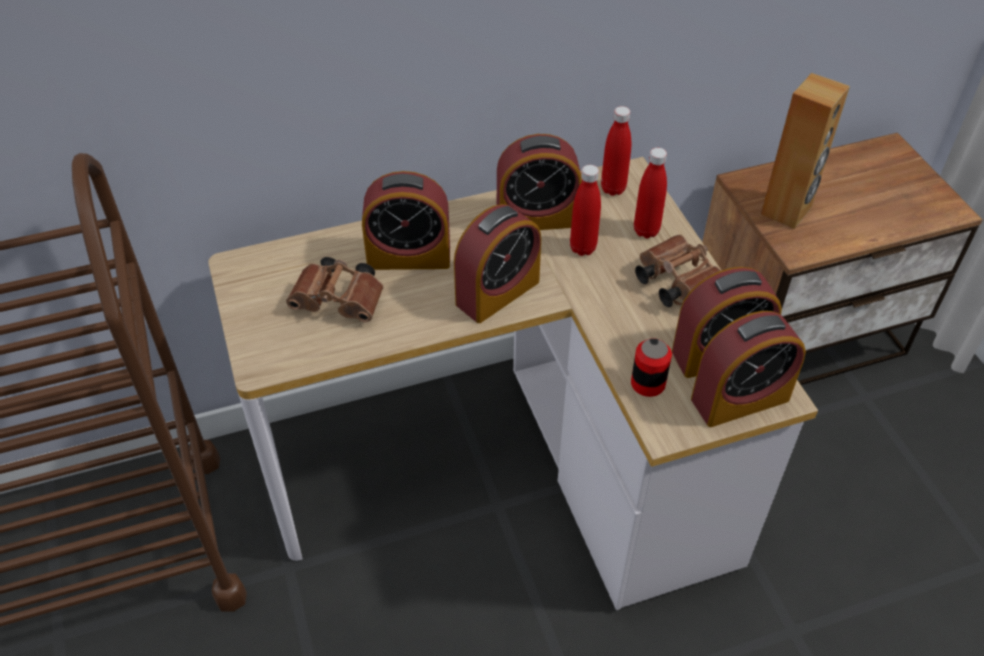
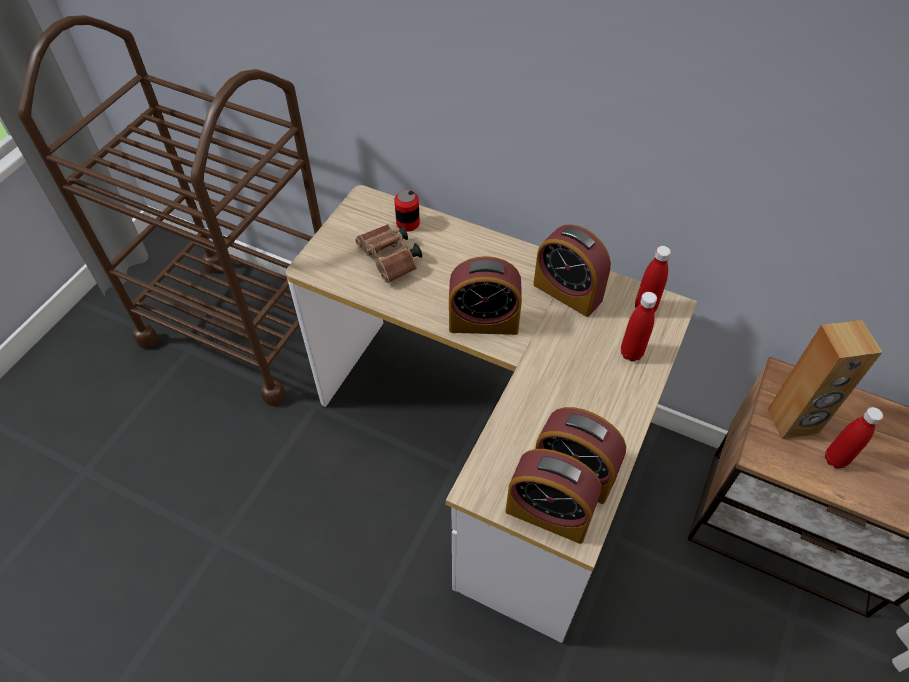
camera: 45 degrees right, 5 degrees up
alarm clock [362,171,450,270] -> none
red bottle [570,165,601,256] -> red bottle moved to [825,407,883,469]
can [631,338,672,397] -> can moved to [394,190,420,231]
brown binoculars [635,235,721,307] -> none

